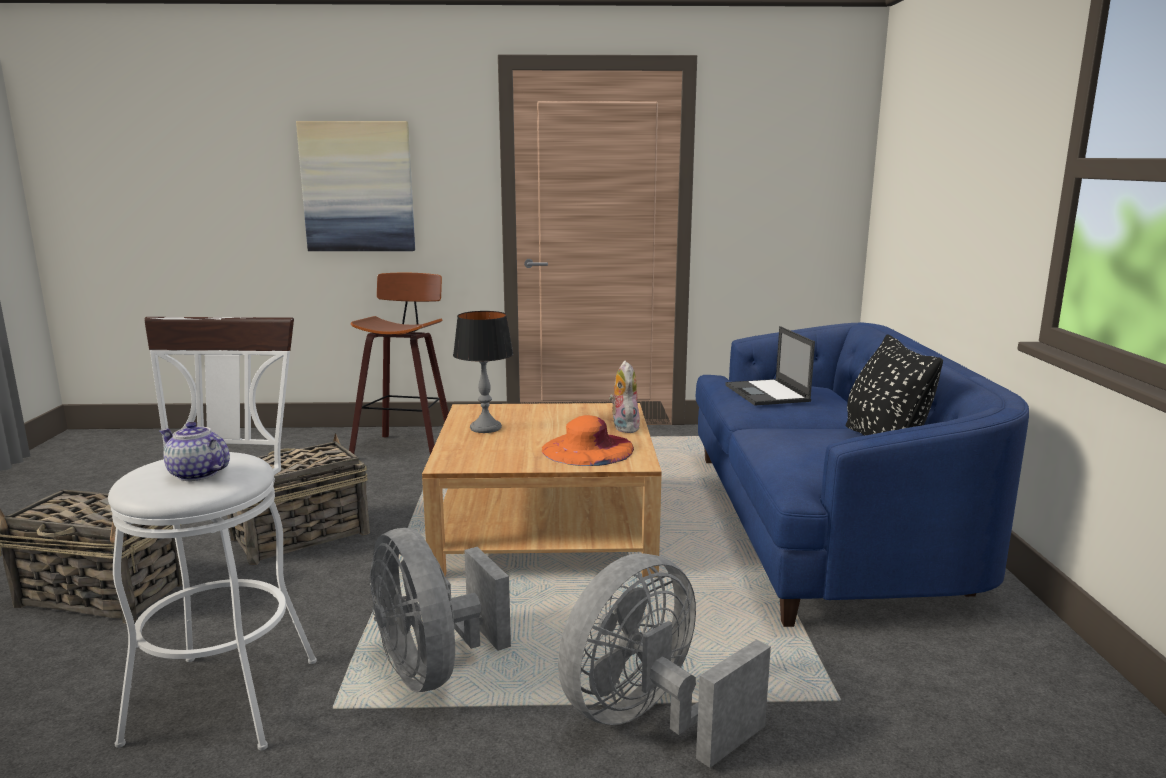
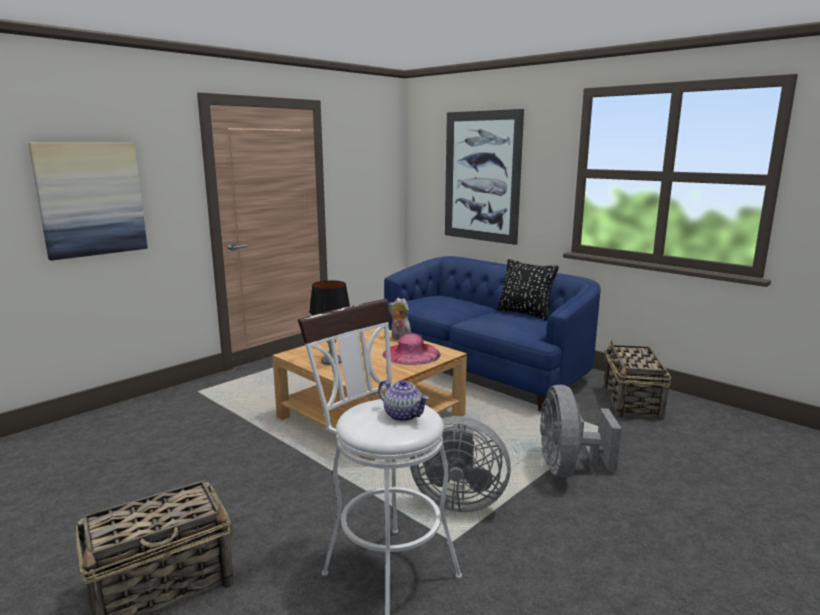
camera: 45 degrees left, 0 degrees up
teapot [159,422,230,481] -> teapot turned 120 degrees counterclockwise [378,380,429,421]
basket [227,433,370,565] -> basket moved to [604,340,671,421]
stool [349,273,449,455] -> none
orange hat [542,415,634,466] -> pink hat [383,333,441,365]
laptop [725,326,815,406] -> none
none -> picture [445,109,524,245]

